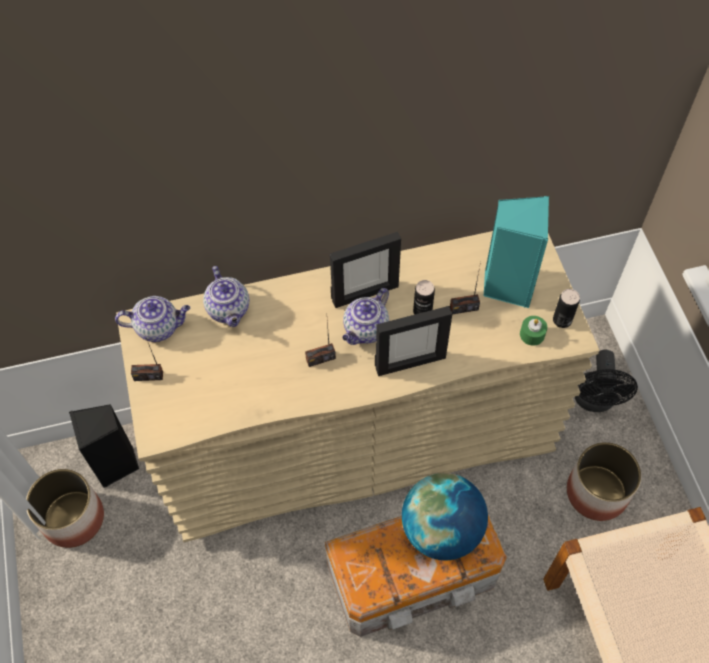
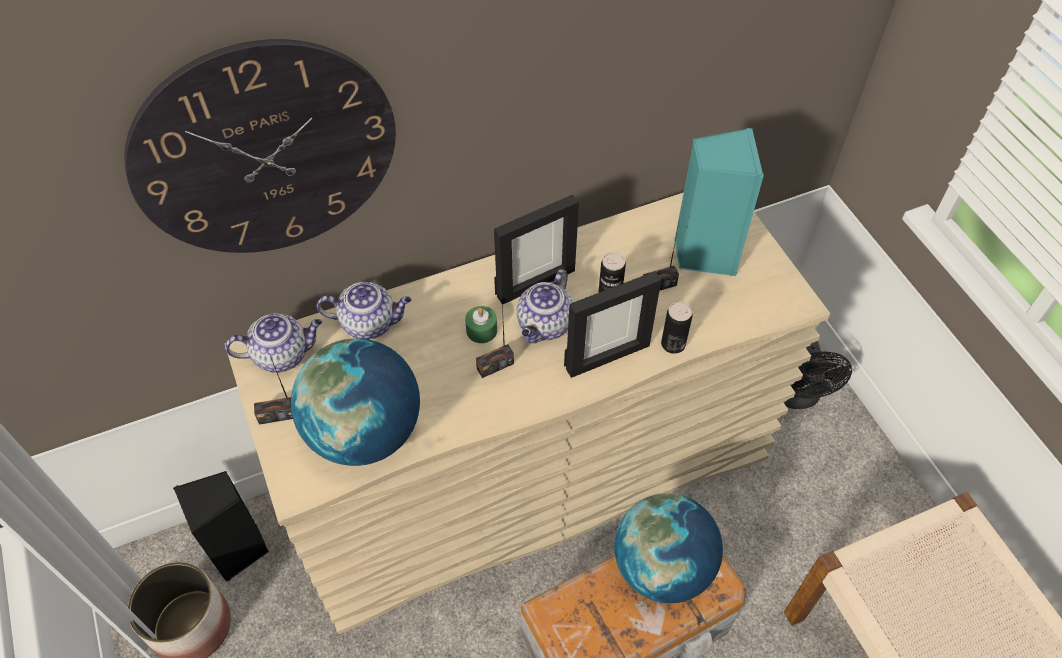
camera: 10 degrees left, 5 degrees down
teapot [203,266,249,327] -> teapot turned 60 degrees counterclockwise [317,282,412,340]
green candle [520,316,547,346] -> green candle moved to [465,306,497,343]
can [553,289,580,328] -> can moved to [661,302,693,354]
planter [567,442,641,521] -> none
none -> wall clock [124,39,396,253]
none -> globe [291,338,420,466]

